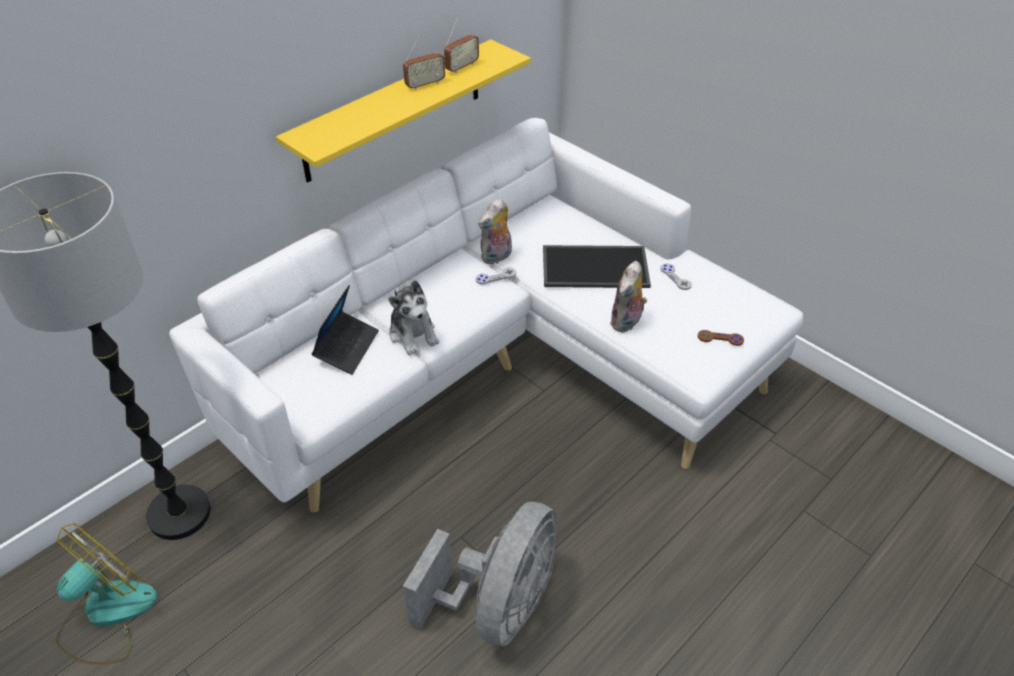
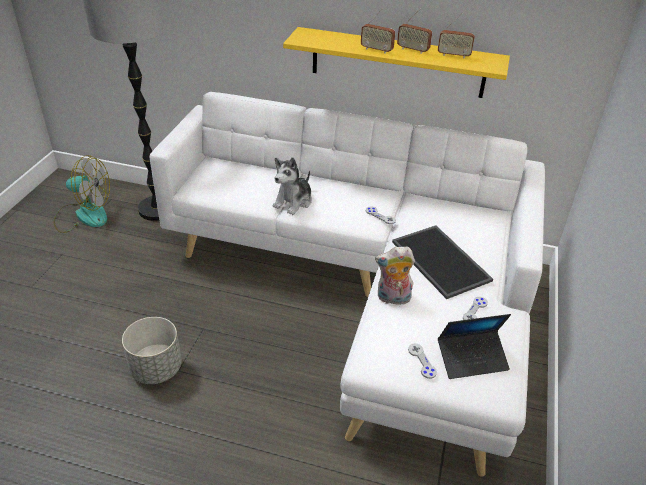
camera: 60 degrees right, 5 degrees down
laptop [311,285,379,375] -> laptop moved to [438,314,511,379]
grey fan [403,502,556,646] -> grey planter [122,317,182,384]
plush toy [478,198,512,264] -> none
brown game controller [698,330,744,346] -> grey game controller [408,343,437,379]
none -> radio [361,8,395,54]

